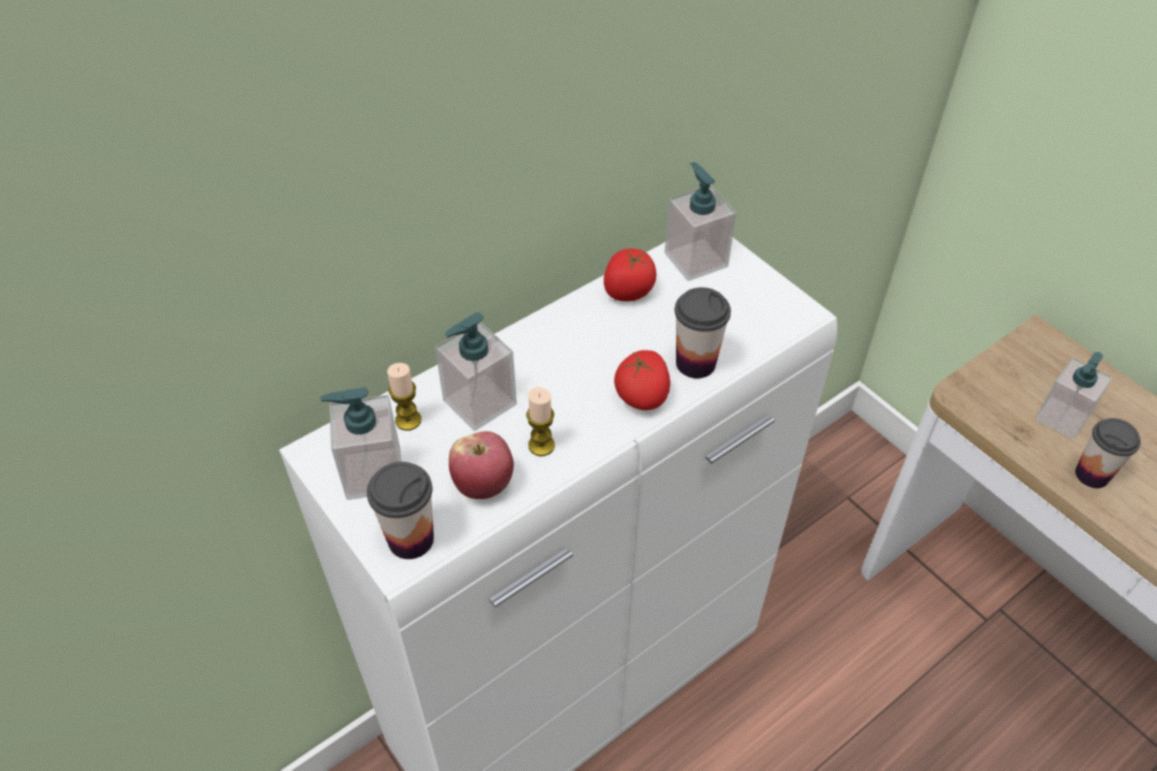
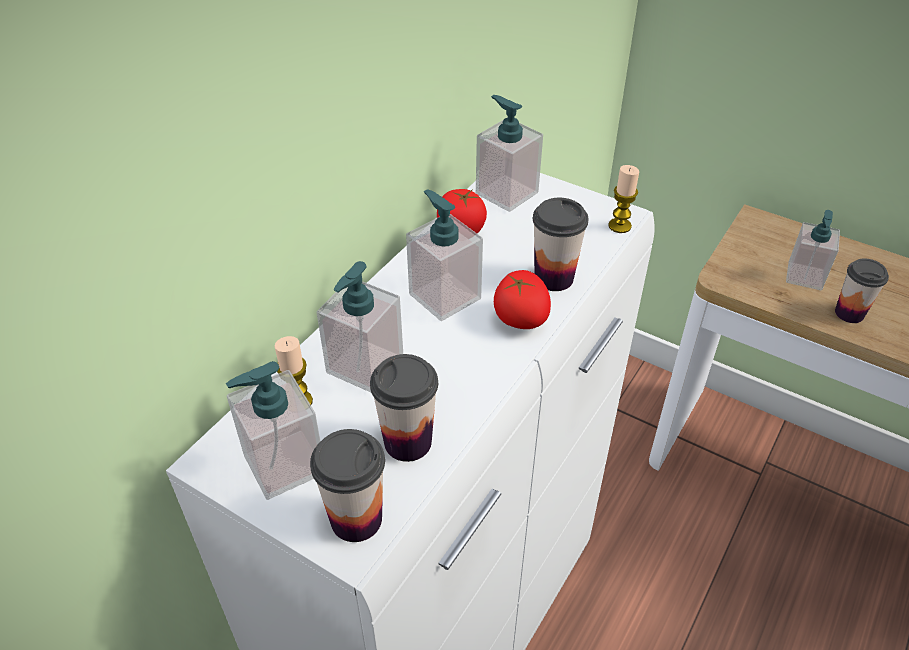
camera: 20 degrees left, 5 degrees down
apple [449,431,514,499] -> cup [370,354,438,462]
candle [526,387,555,456] -> candle moved to [608,165,639,233]
none -> soap dispenser [406,189,483,321]

